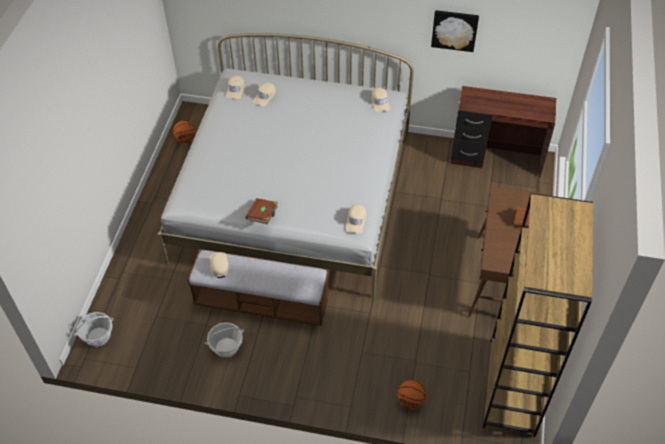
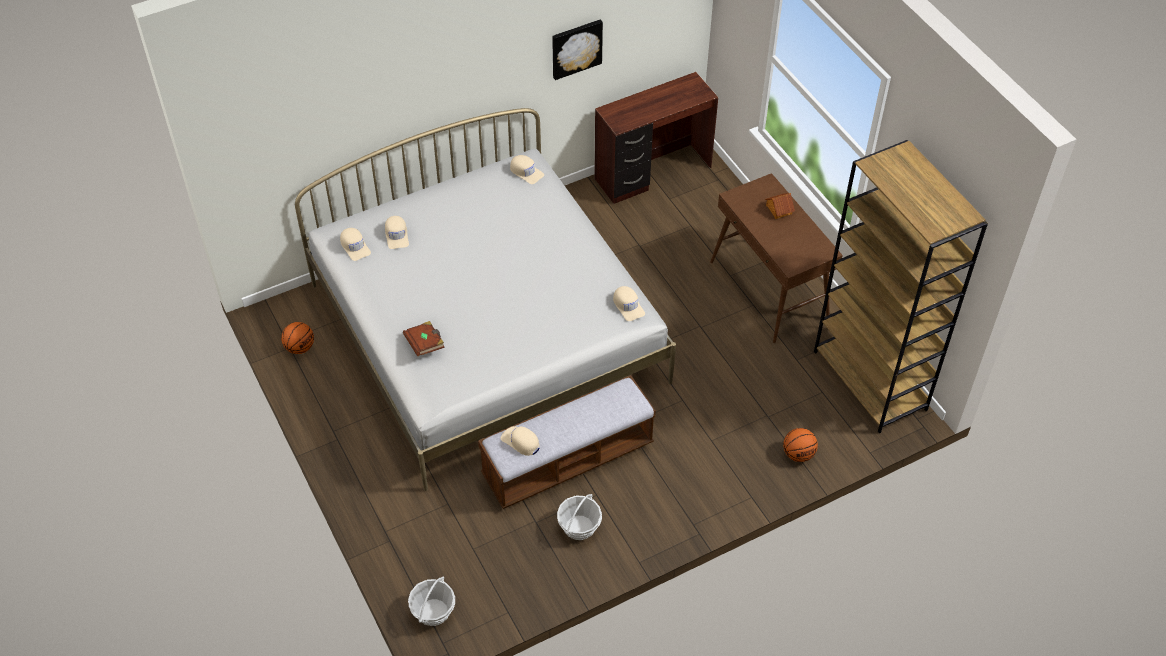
camera: 40 degrees left, 0 degrees up
brown book [245,198,278,224] -> brown book moved to [403,321,445,356]

